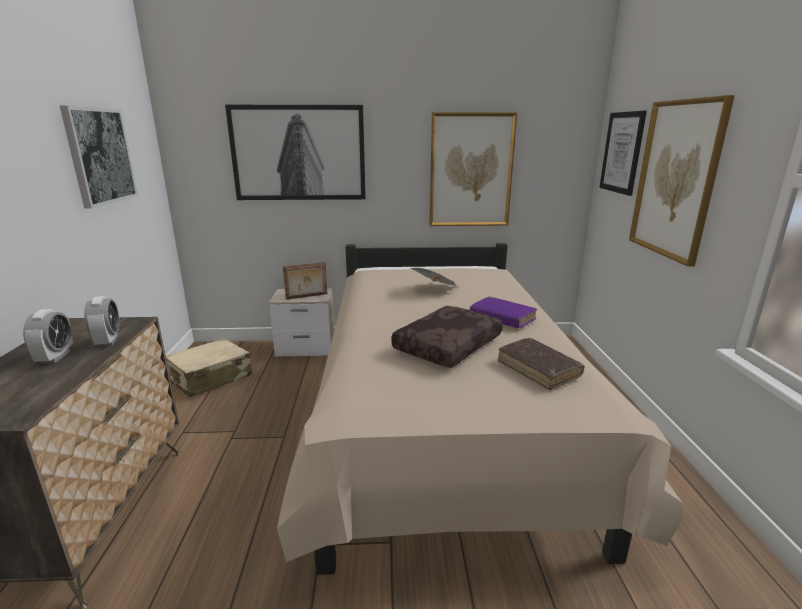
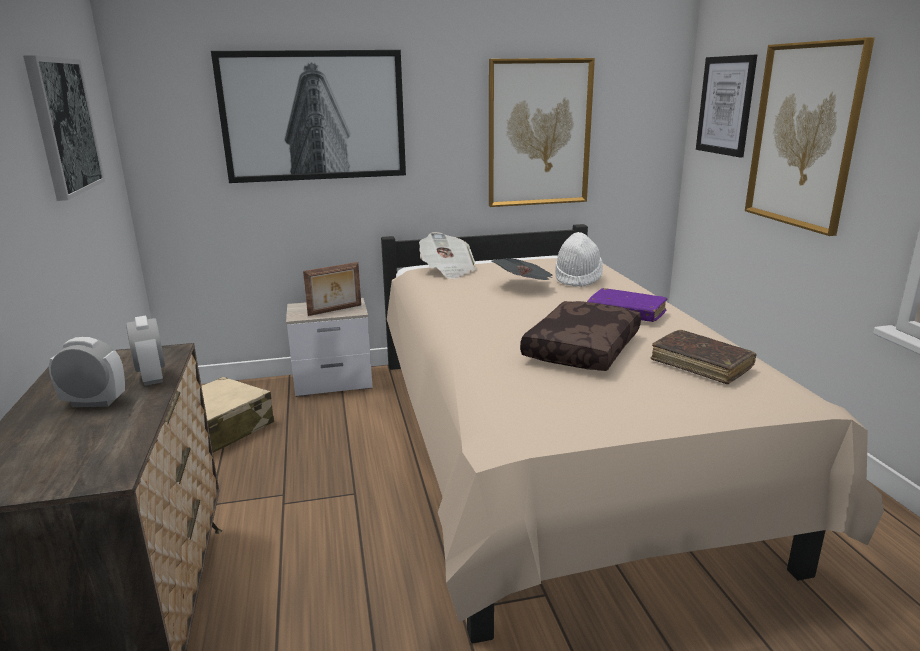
camera: 10 degrees left, 0 degrees up
alarm clock [23,309,73,364] -> alarm clock turned 75 degrees counterclockwise [49,337,125,407]
none -> newspaper [419,232,476,279]
none -> white hat [555,232,603,287]

